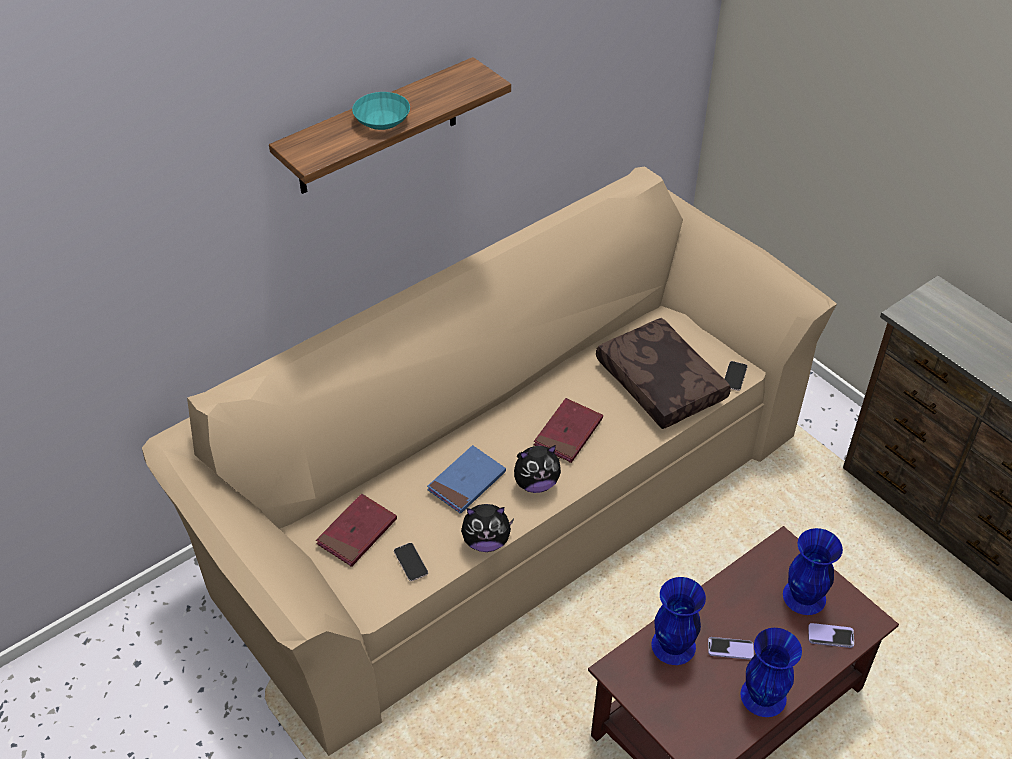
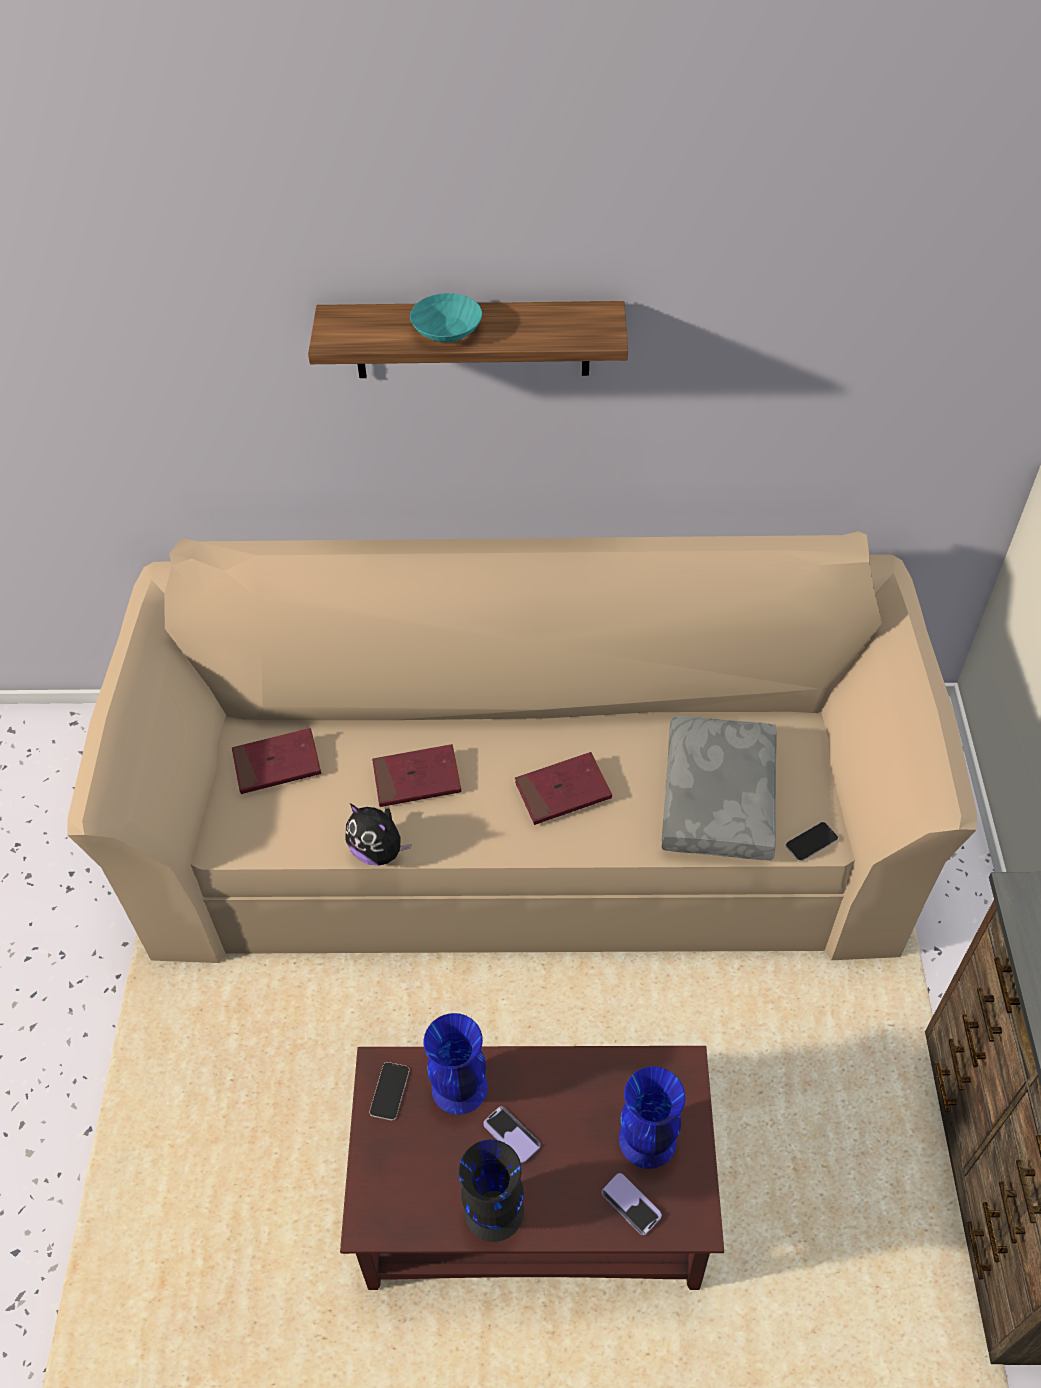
camera: 40 degrees right, 5 degrees up
phone [394,543,428,581] -> phone moved to [369,1062,410,1121]
blue book [427,445,506,514] -> red book [372,744,462,807]
plush toy [514,445,561,493] -> none
brown pillow [596,318,731,429] -> grey pillow [661,716,777,860]
blue vase [741,628,802,717] -> black vase [459,1139,524,1242]

